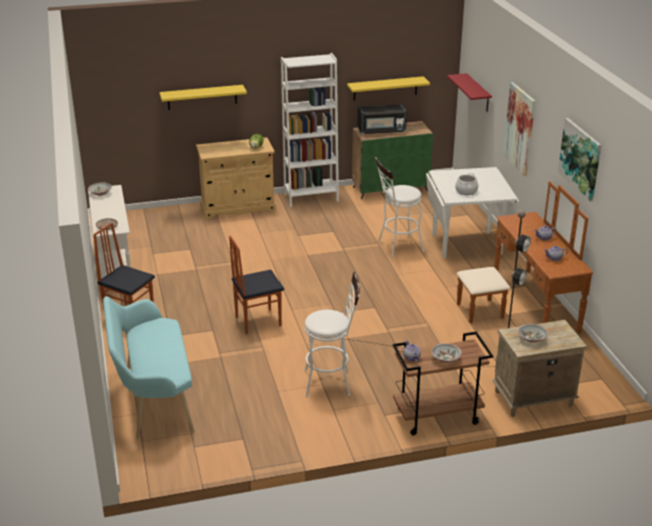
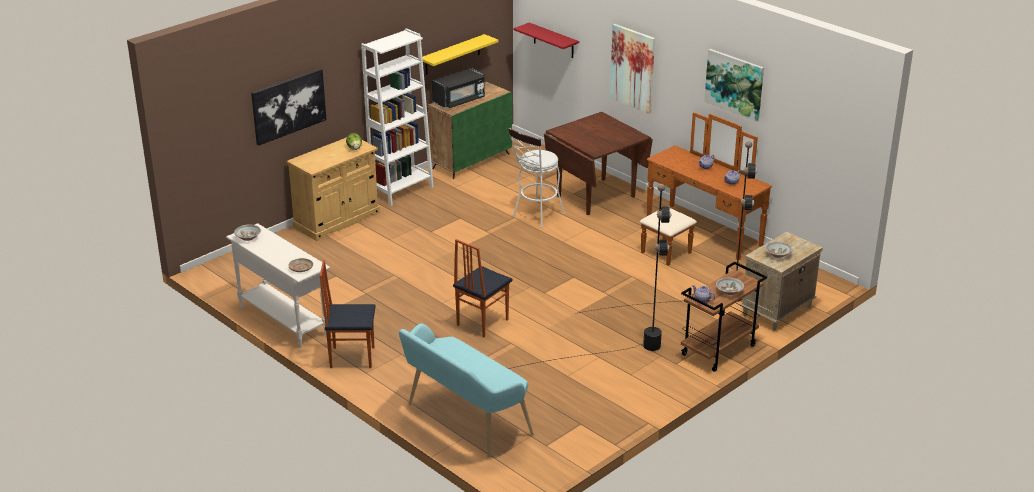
camera: 30 degrees left, 0 degrees up
yellow shelf [159,85,247,110] -> picture [251,68,326,146]
white stool [304,272,360,397] -> black floor lamp [508,184,671,369]
white dining table [426,167,519,259] -> brown dining table [544,112,653,215]
cooking pot [455,173,478,195] -> none

